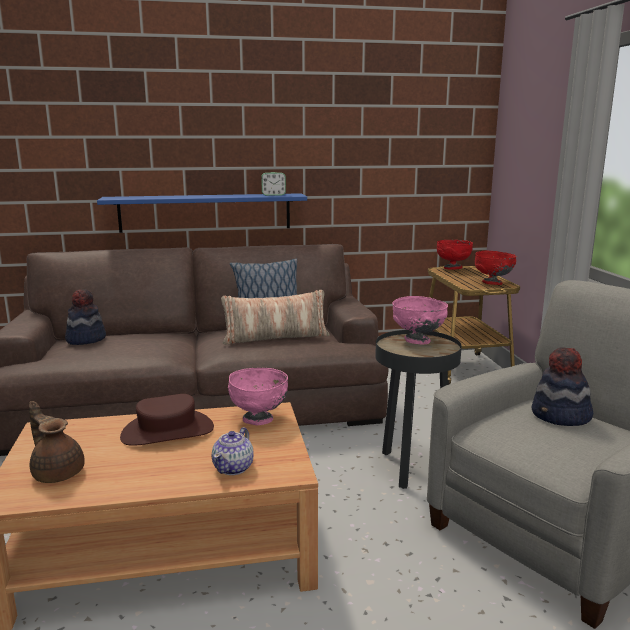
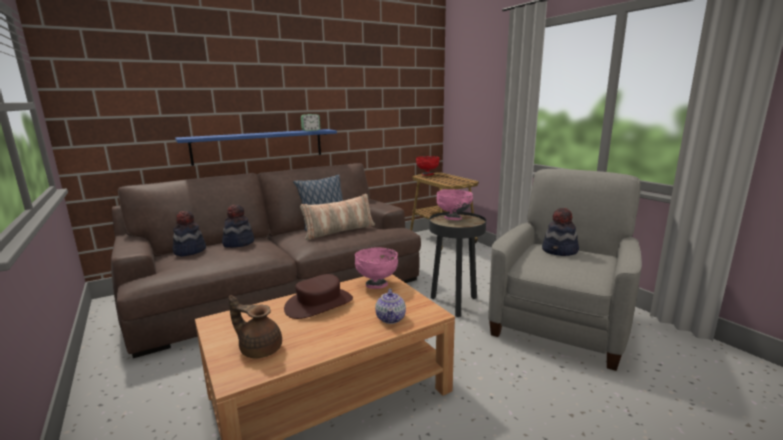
camera: 20 degrees left, 0 degrees up
red bowl [475,251,516,285] -> none
none -> hat [222,205,254,248]

